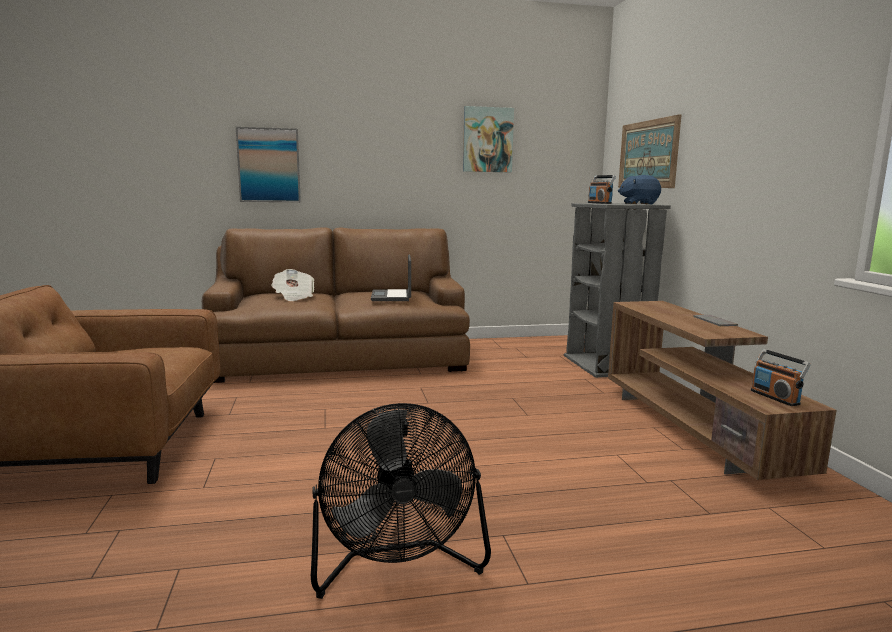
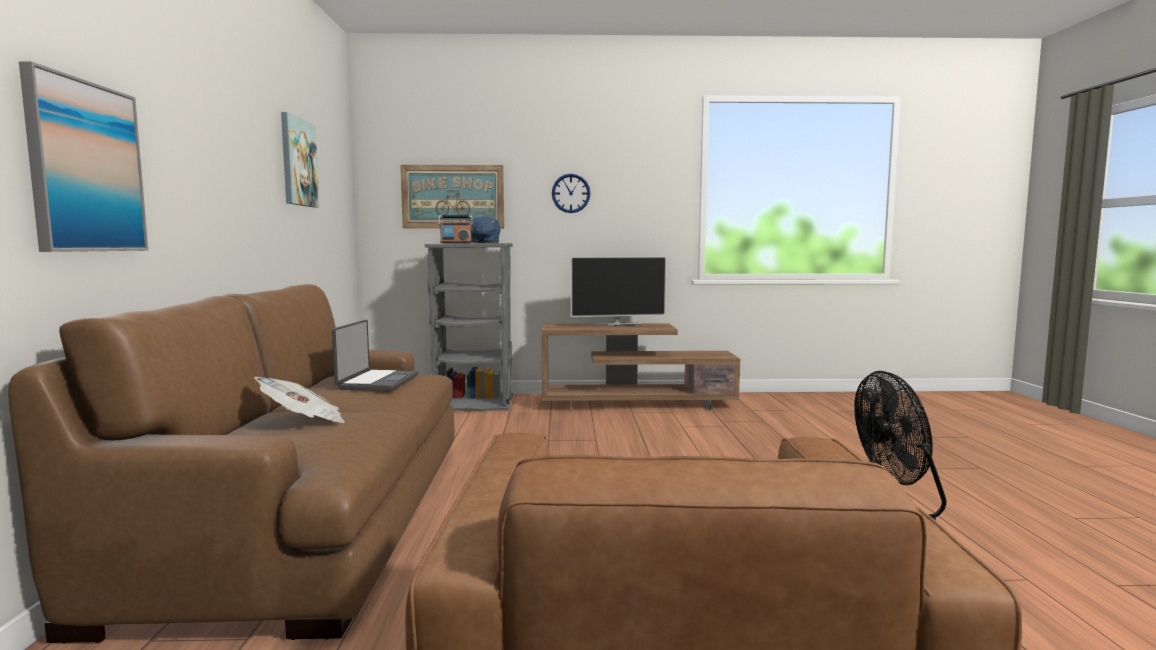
camera: 80 degrees left, 5 degrees down
laptop [371,254,411,301] -> laptop turned 90 degrees counterclockwise [332,320,418,391]
radio [751,349,811,406] -> none
none -> wall clock [552,174,591,213]
none -> television [571,256,667,325]

